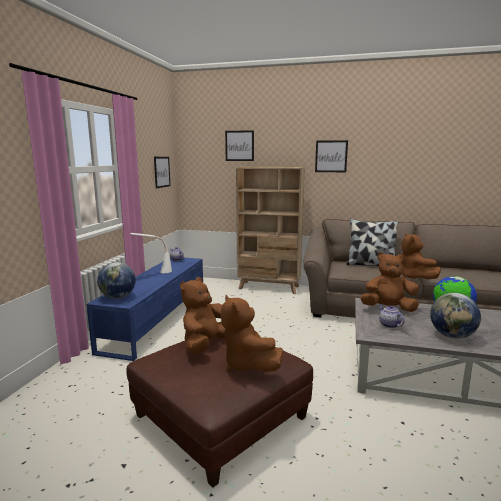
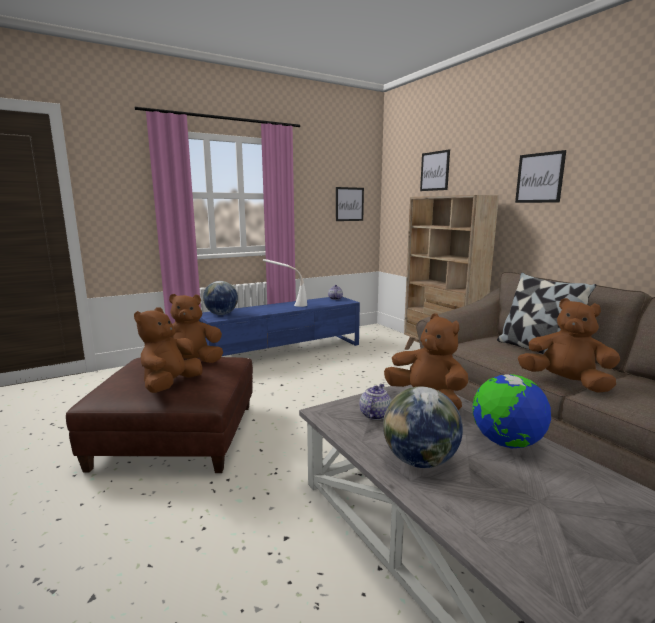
camera: 45 degrees right, 0 degrees up
brown plush toy [401,233,441,279] -> brown plush toy turned 90 degrees clockwise [518,298,620,393]

